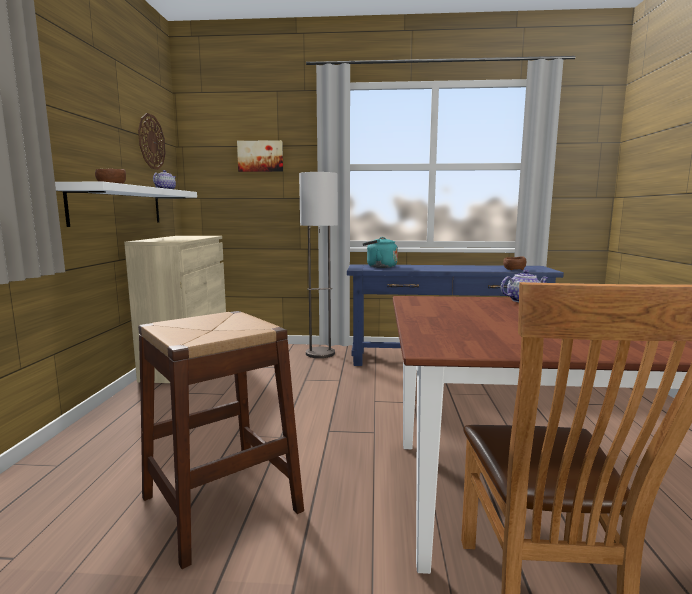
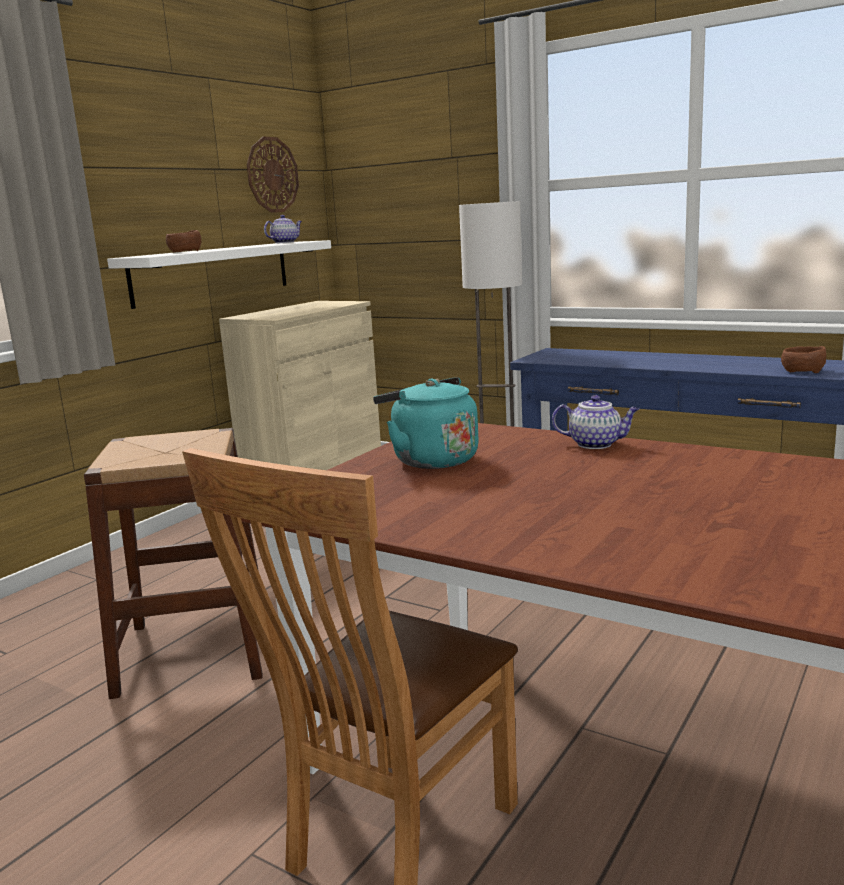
camera: 30 degrees right, 5 degrees up
picture [237,140,283,172] -> none
turquoise kettle [363,237,398,268] -> turquoise kettle moved to [373,377,479,469]

